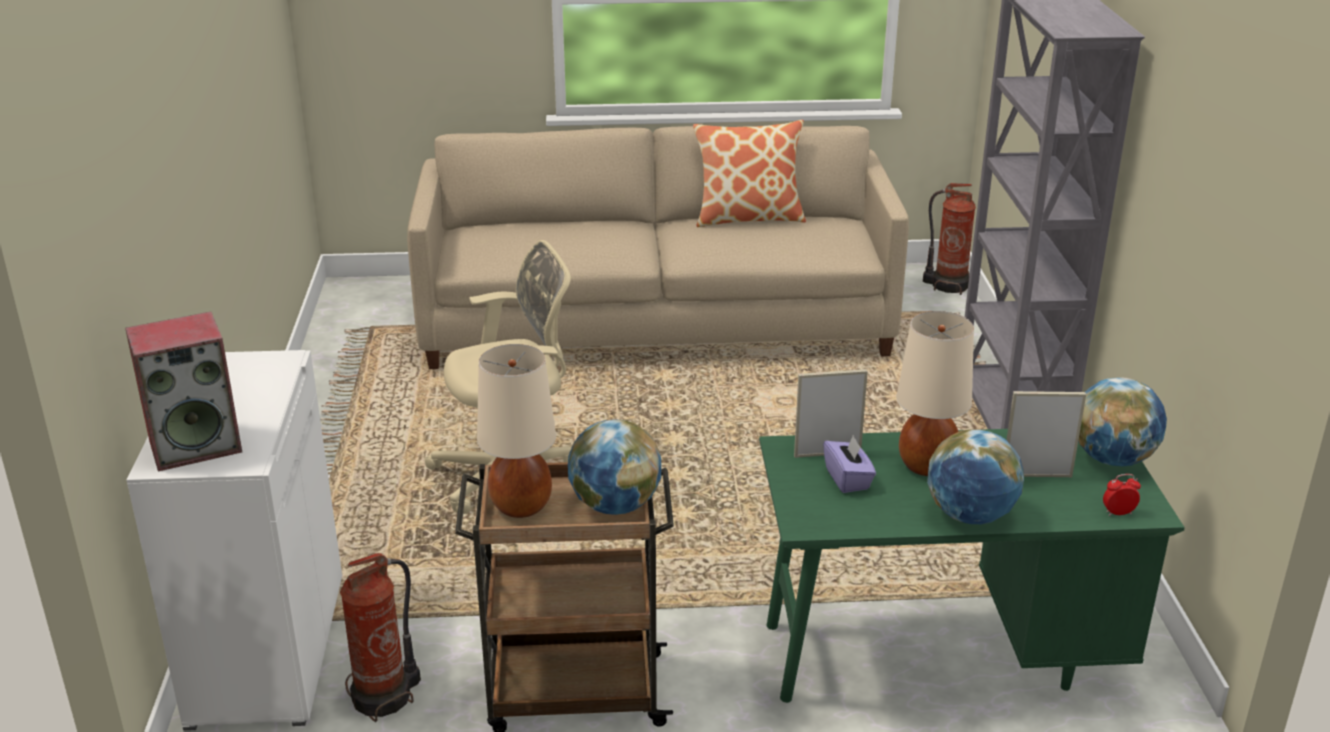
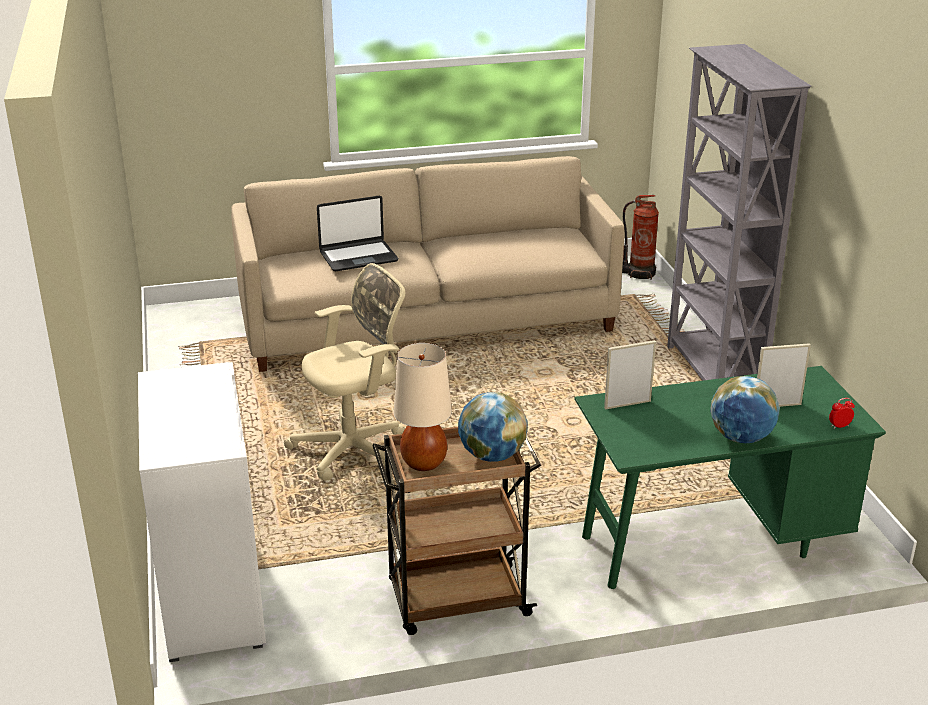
camera: 10 degrees left, 0 degrees up
speaker [125,312,242,471] -> none
fire extinguisher [340,553,421,722] -> none
pillow [693,120,806,227] -> none
purple tissue box [823,435,876,493] -> none
beige table lamp [896,311,974,476] -> none
globe [1078,377,1167,466] -> none
none -> laptop [317,196,398,271]

